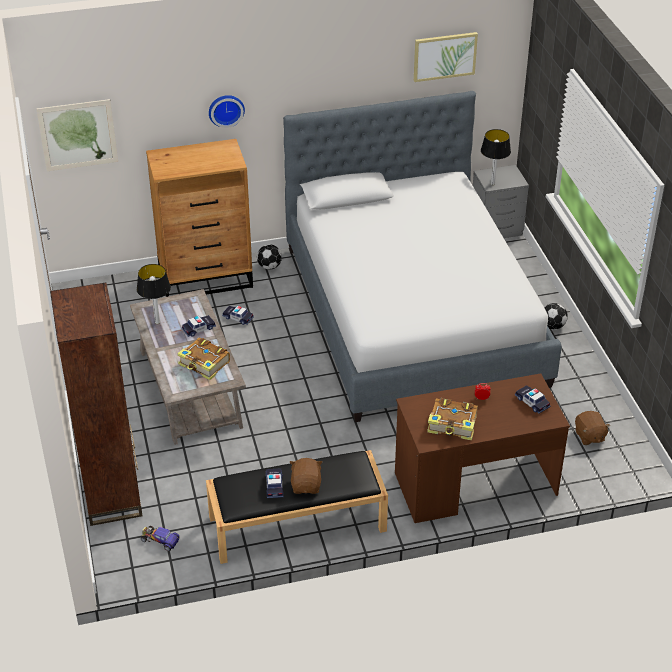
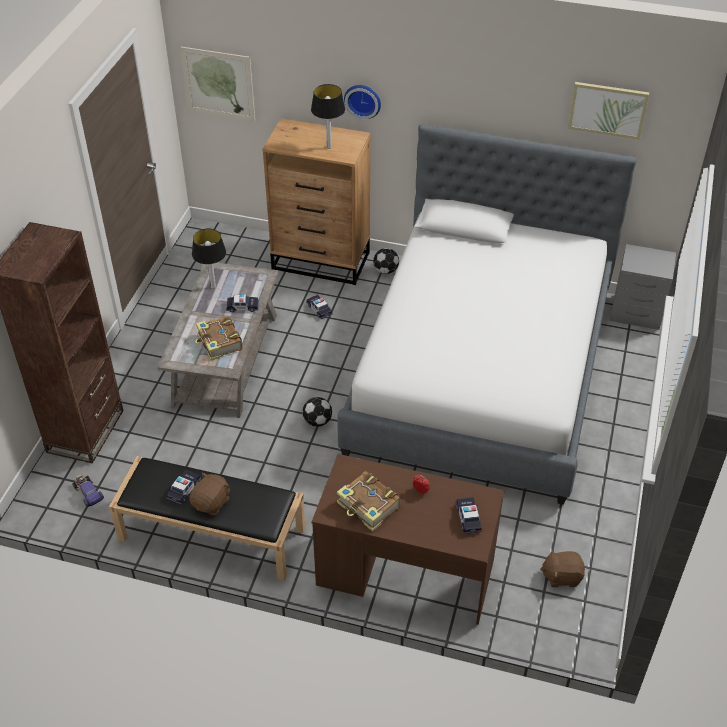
camera: 30 degrees right, 5 degrees up
table lamp [481,129,511,185] -> table lamp moved to [311,84,345,149]
football [544,303,568,330] -> football moved to [303,397,332,427]
brown plush toy [575,411,610,445] -> brown plush toy turned 75 degrees clockwise [540,548,585,587]

